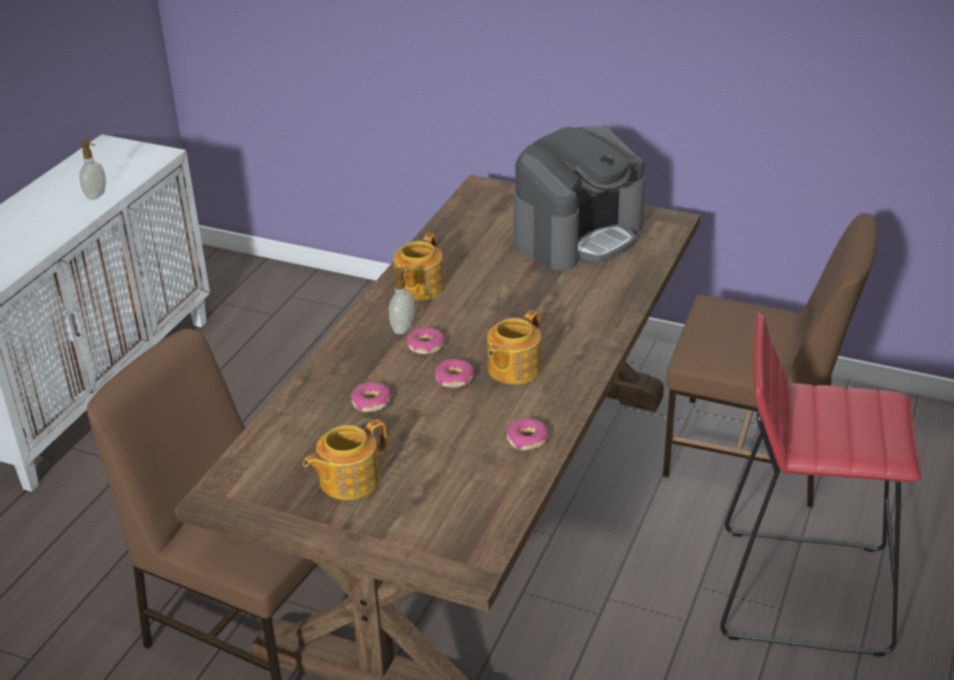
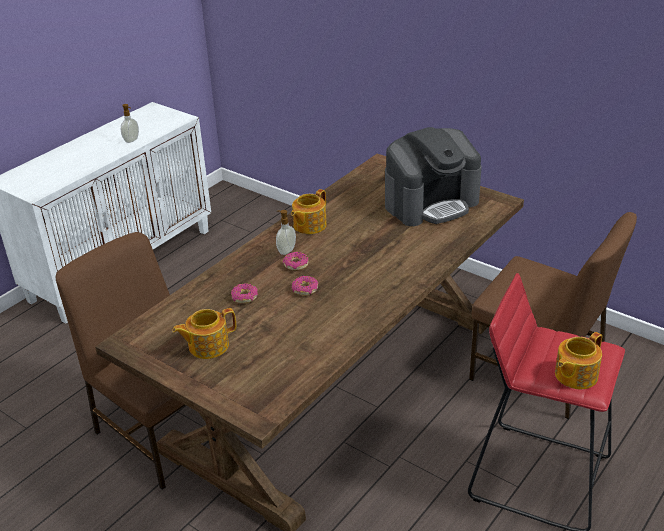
camera: 15 degrees right, 0 degrees up
teapot [487,310,542,384] -> teapot moved to [555,332,602,389]
donut [506,418,549,451] -> none

